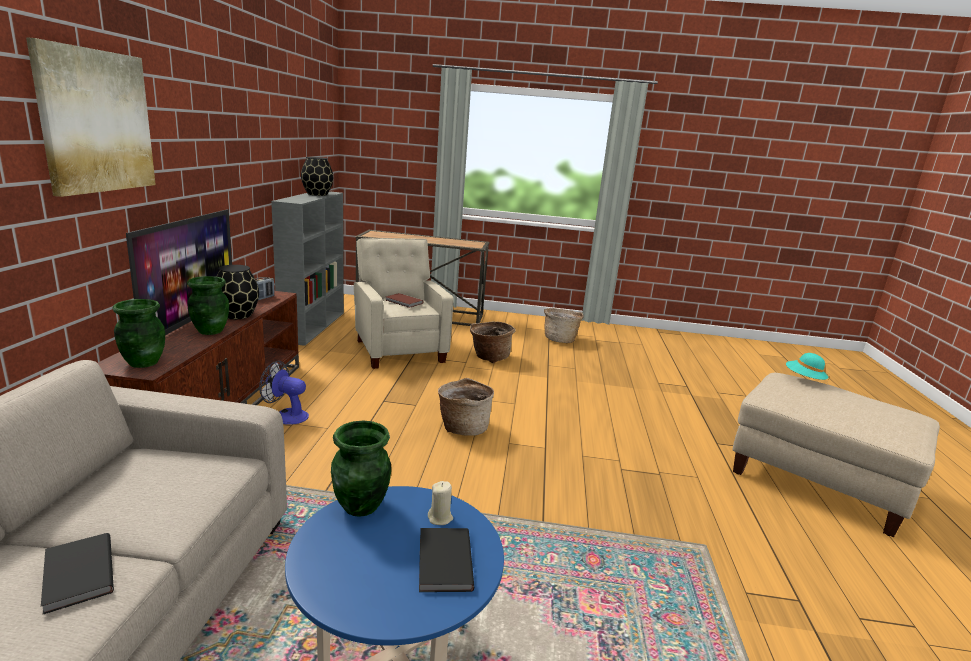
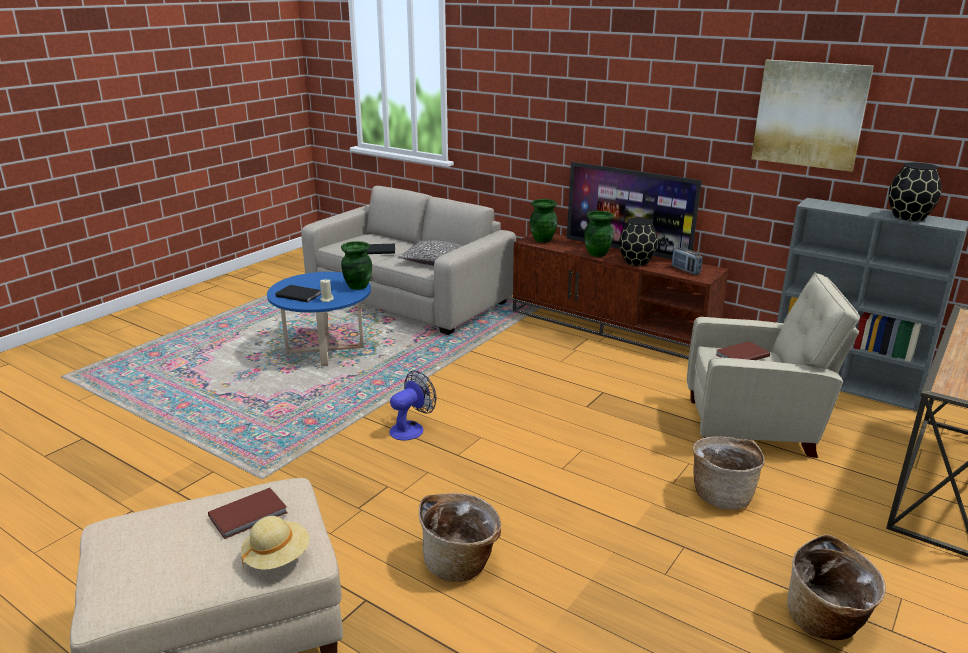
camera: 120 degrees right, 5 degrees up
picture [26,37,156,197] -> picture moved to [751,60,874,172]
fan [259,361,309,425] -> fan moved to [389,370,436,441]
basket [438,378,494,436] -> basket moved to [419,493,501,582]
turquoise hat [786,353,829,383] -> beige hat [241,516,309,570]
none -> brown book [208,488,288,539]
none -> pillow [397,240,464,265]

